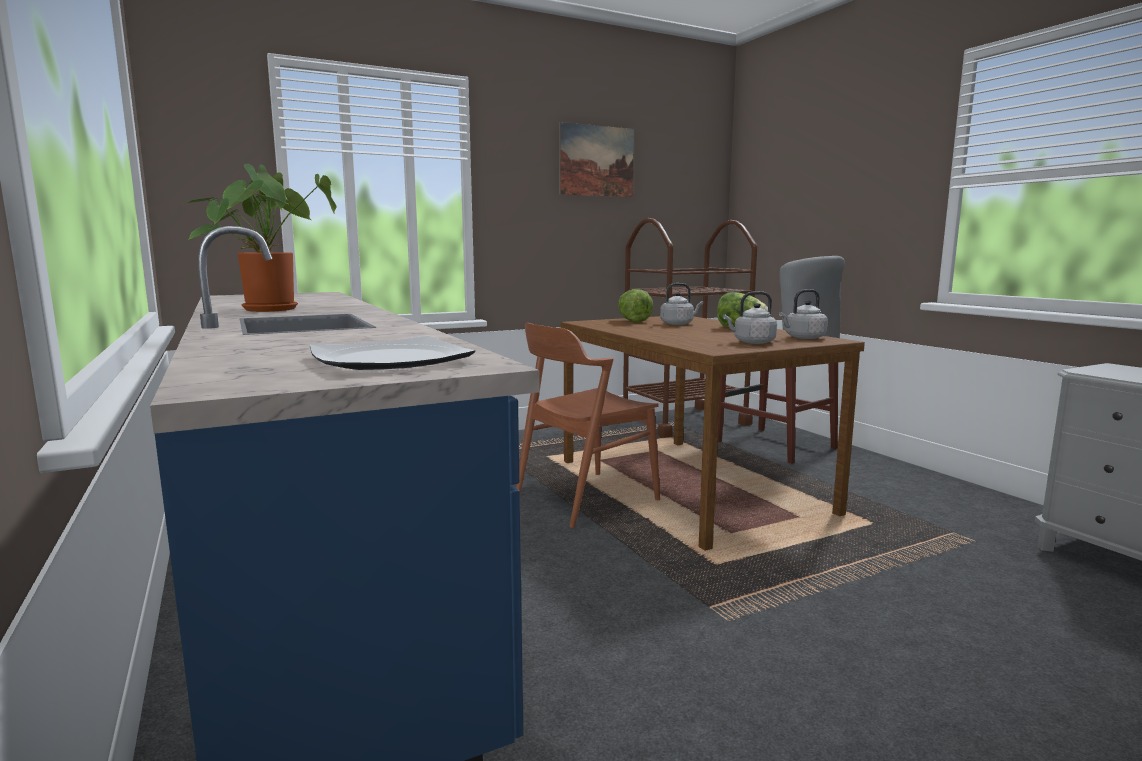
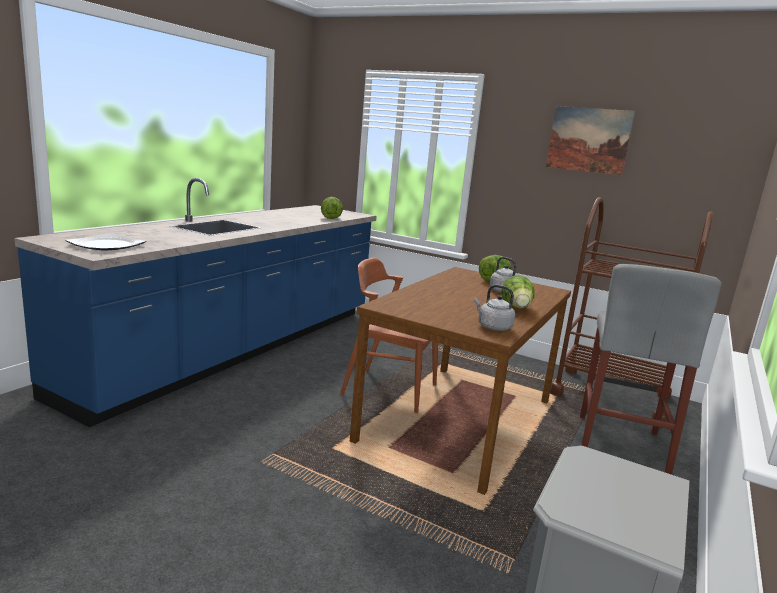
camera: 55 degrees right, 5 degrees up
potted plant [183,164,337,312] -> none
grey kettle [723,291,777,344] -> none
none -> lettuce [321,197,343,219]

